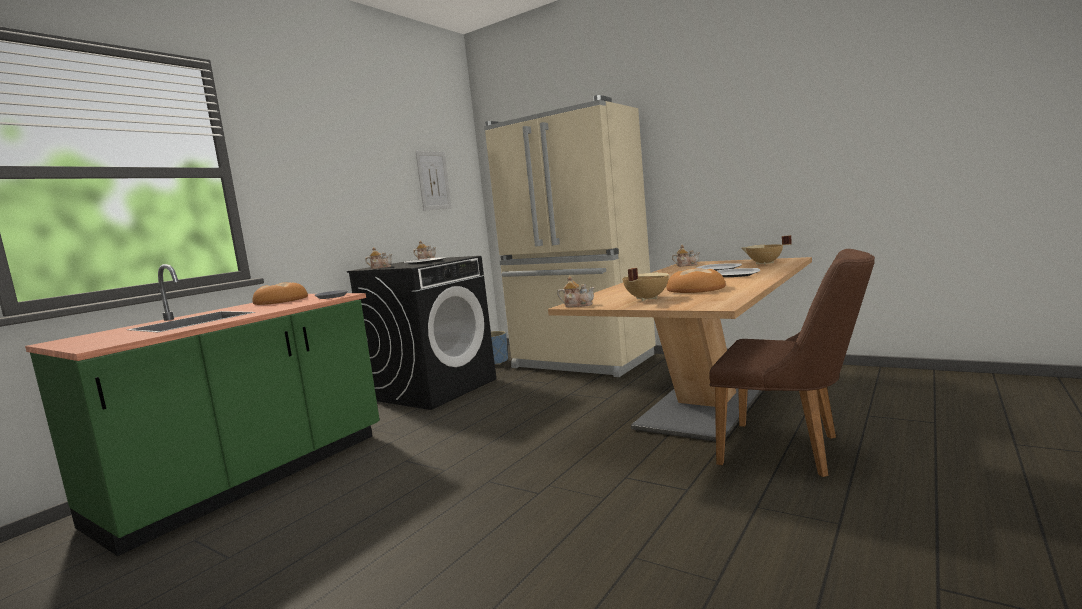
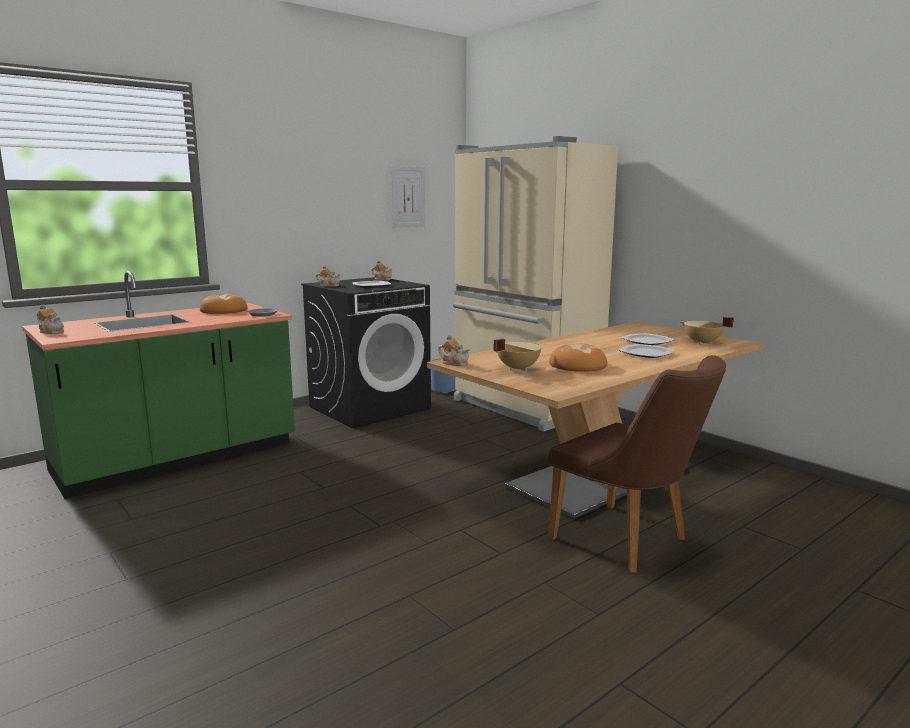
camera: 15 degrees right, 5 degrees up
teapot [672,245,700,267] -> teapot moved to [36,305,64,334]

